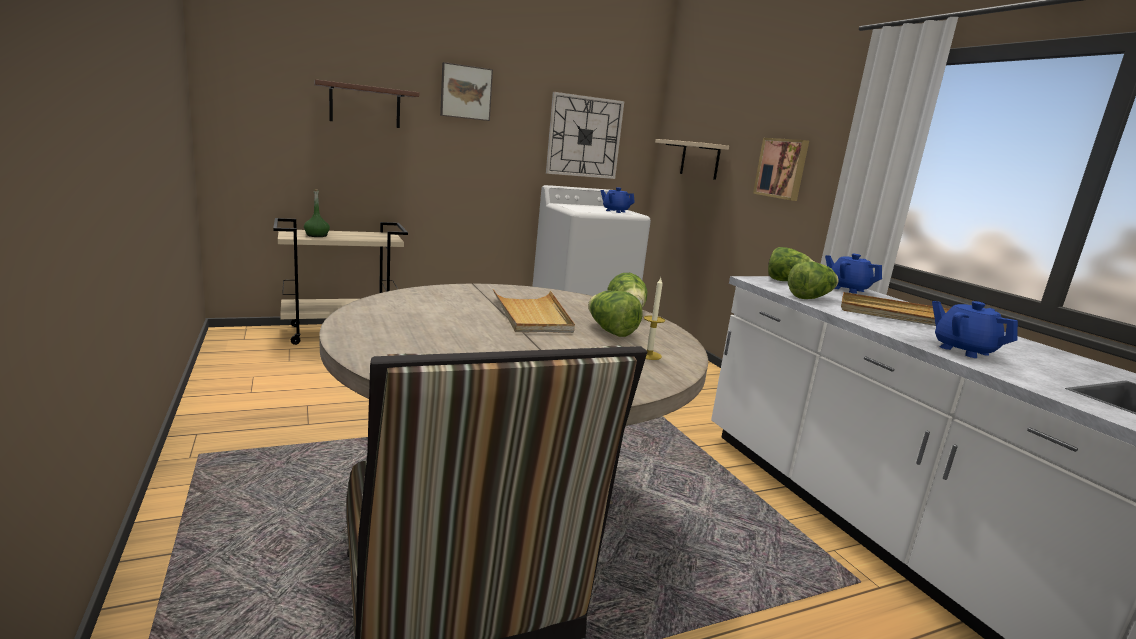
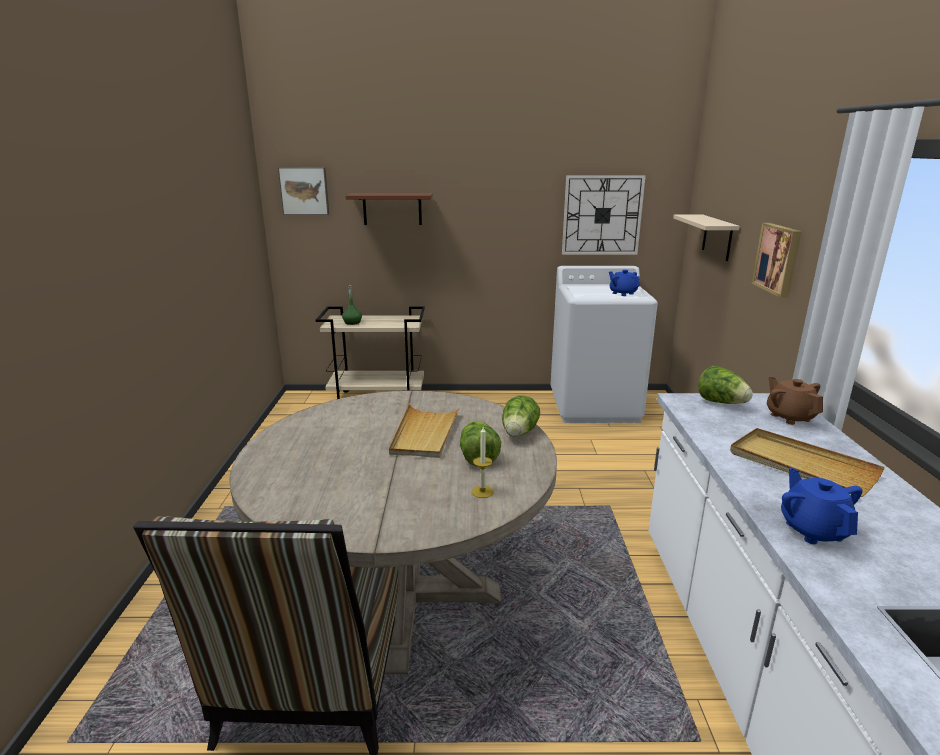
camera: 25 degrees right, 5 degrees up
picture [440,62,493,121] -> picture moved to [278,167,329,215]
lettuce [788,261,839,299] -> none
blue teapot [825,254,882,294] -> brown teapot [767,376,823,425]

